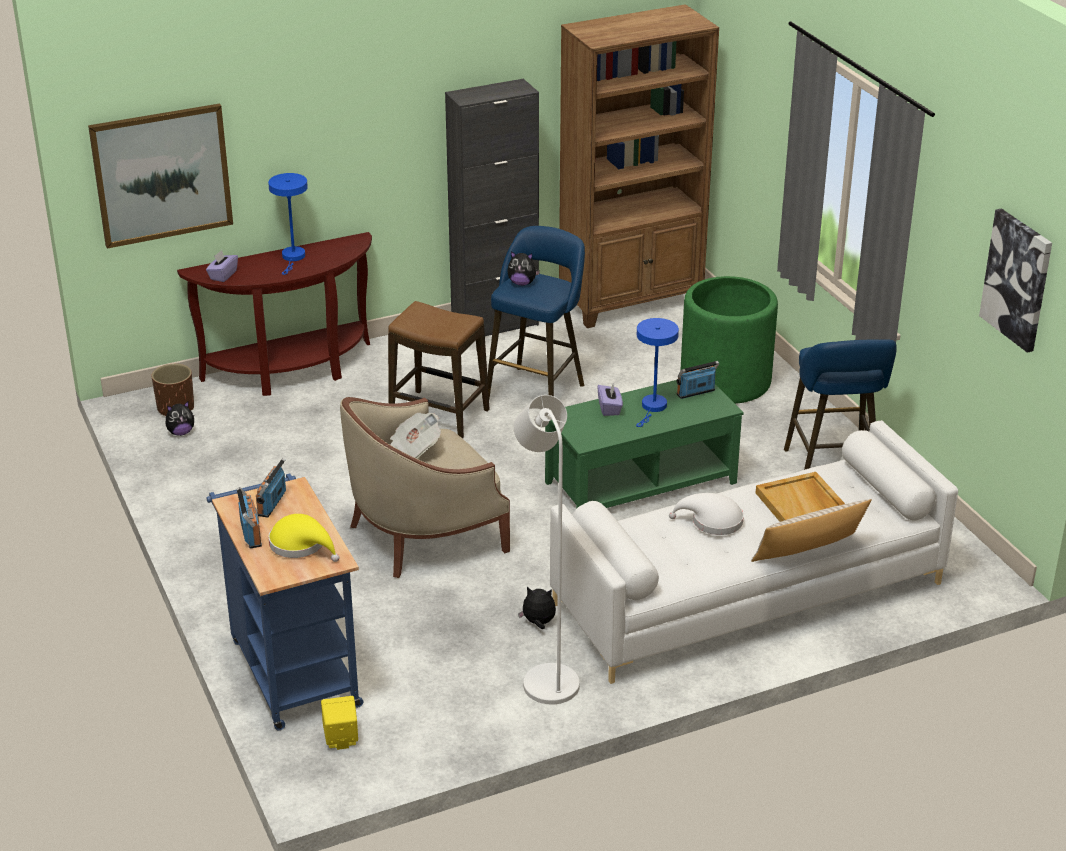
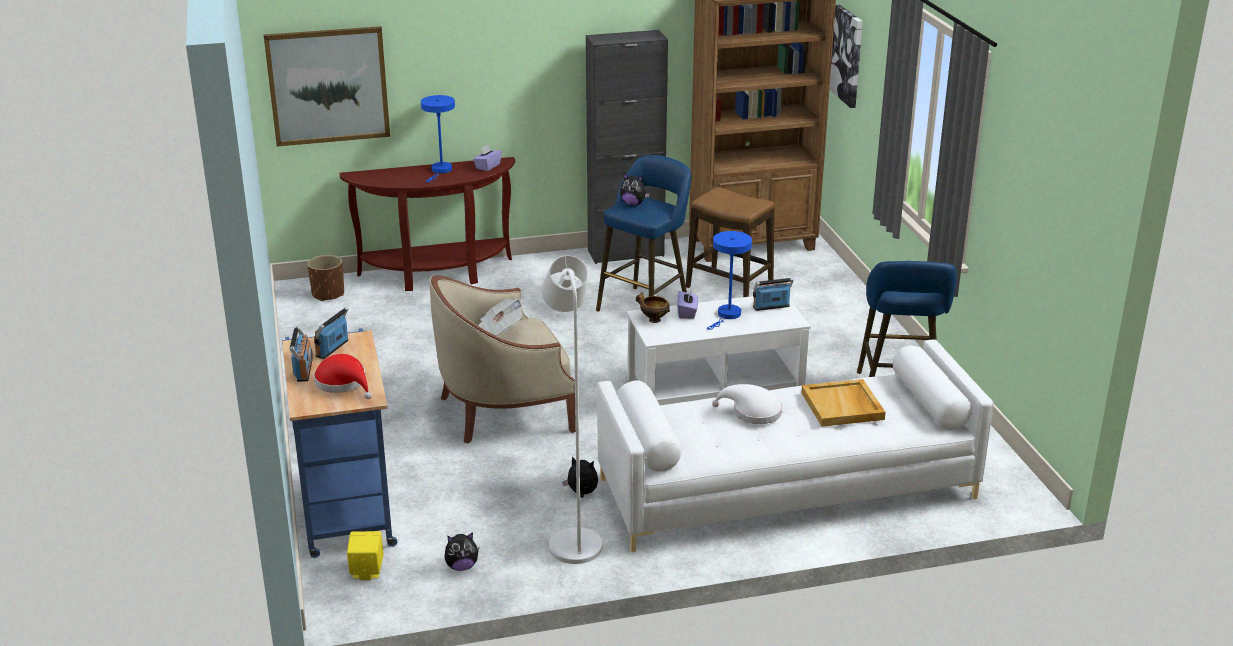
camera: 10 degrees right, 5 degrees down
plush toy [166,402,194,436] -> plush toy moved to [444,532,479,571]
purple tissue box [206,250,238,282] -> purple tissue box moved to [473,144,502,171]
yellow hat [269,514,339,562] -> red hat [314,354,372,399]
stool [388,301,490,439] -> stool moved to [686,187,774,297]
green coffee table [545,380,744,509] -> white coffee table [627,296,811,405]
green planter [680,276,778,404] -> none
beige pillow [751,499,872,562] -> none
picture [979,208,1052,353] -> picture moved to [829,5,863,108]
none -> bowl [636,292,670,323]

